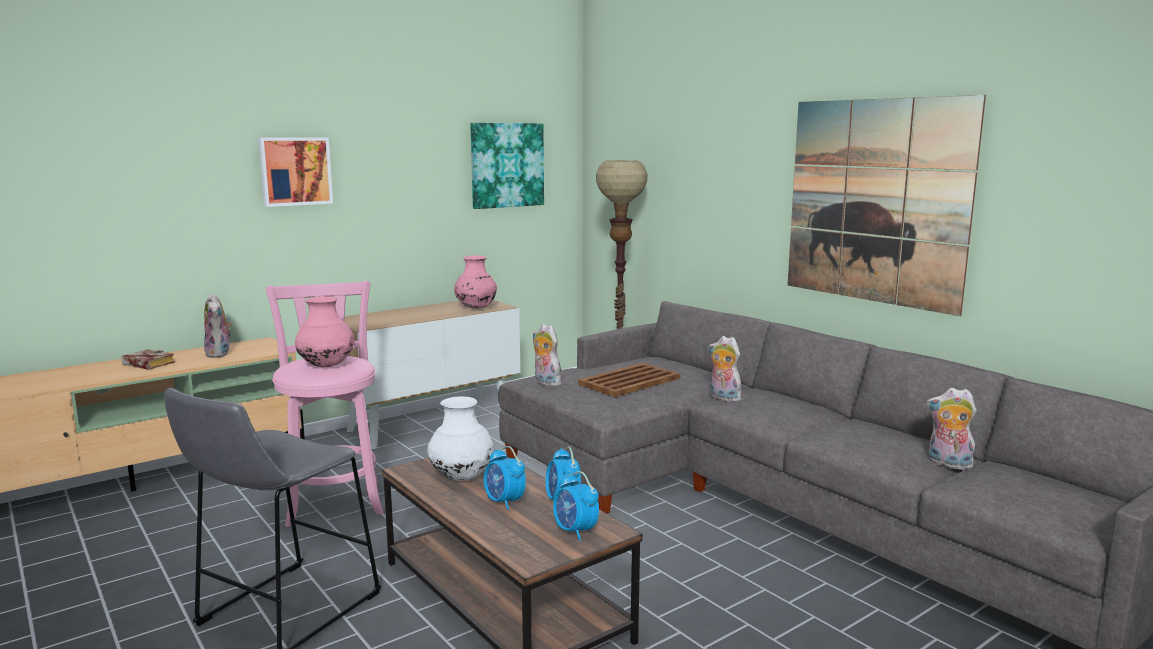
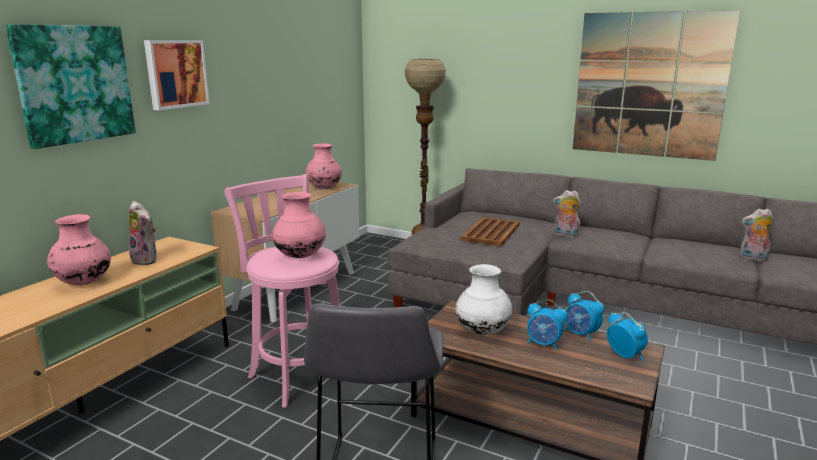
camera: 25 degrees left, 5 degrees up
book [121,349,175,370] -> pink vase [47,214,111,286]
picture [470,123,544,209] -> picture moved to [5,24,136,149]
plush toy [532,324,562,387] -> none
alarm clock [553,471,599,541] -> alarm clock turned 150 degrees counterclockwise [607,312,648,361]

